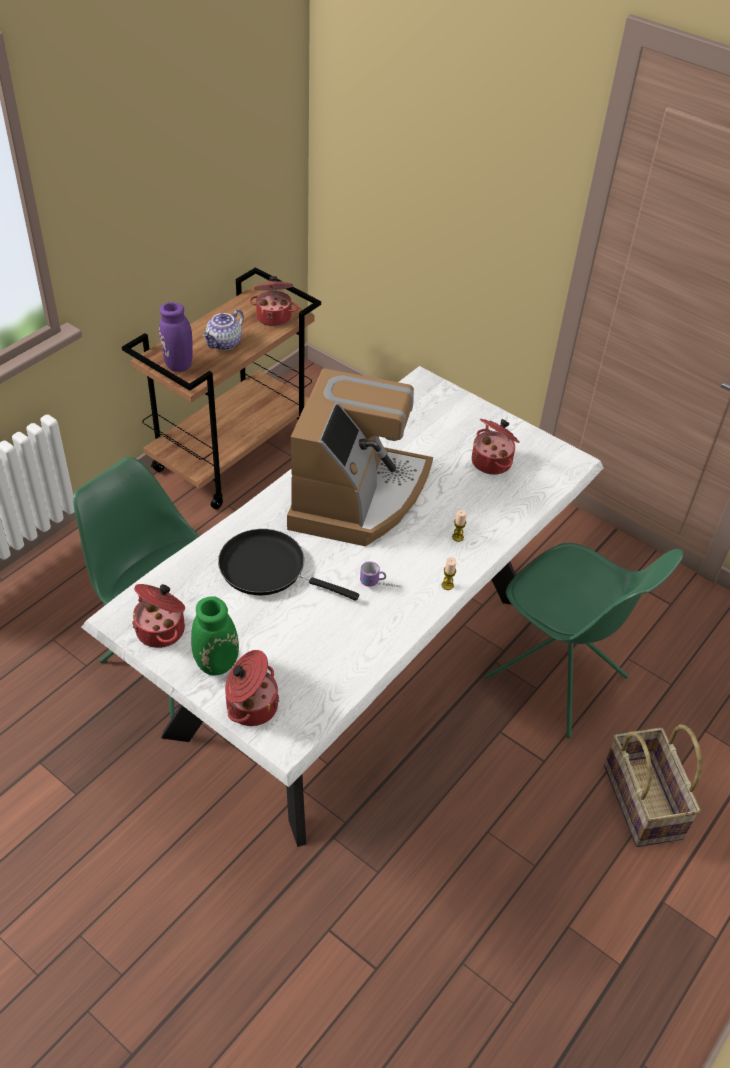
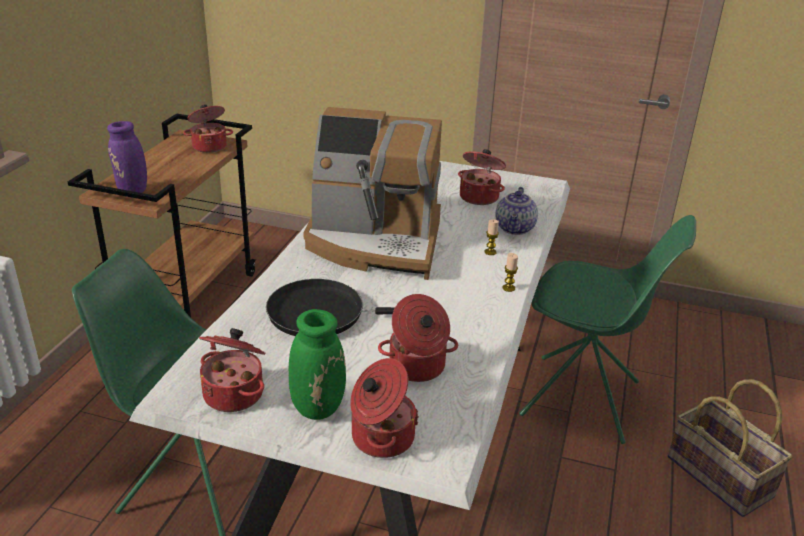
camera: 20 degrees left, 15 degrees down
teapot [202,309,244,350] -> teapot moved to [495,187,538,235]
coffee machine [287,368,433,547] -> coffee machine turned 105 degrees clockwise [303,107,442,280]
mug [360,561,402,587] -> none
none -> cooking pot [378,294,458,382]

